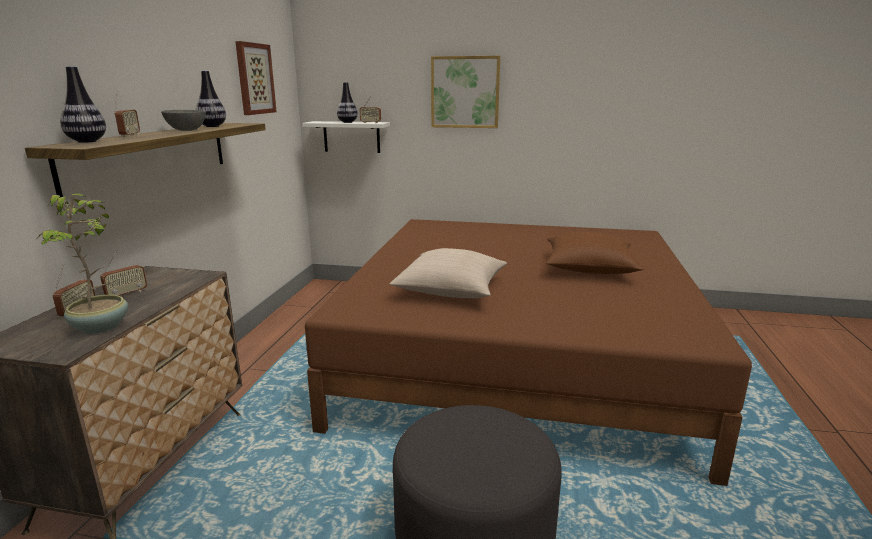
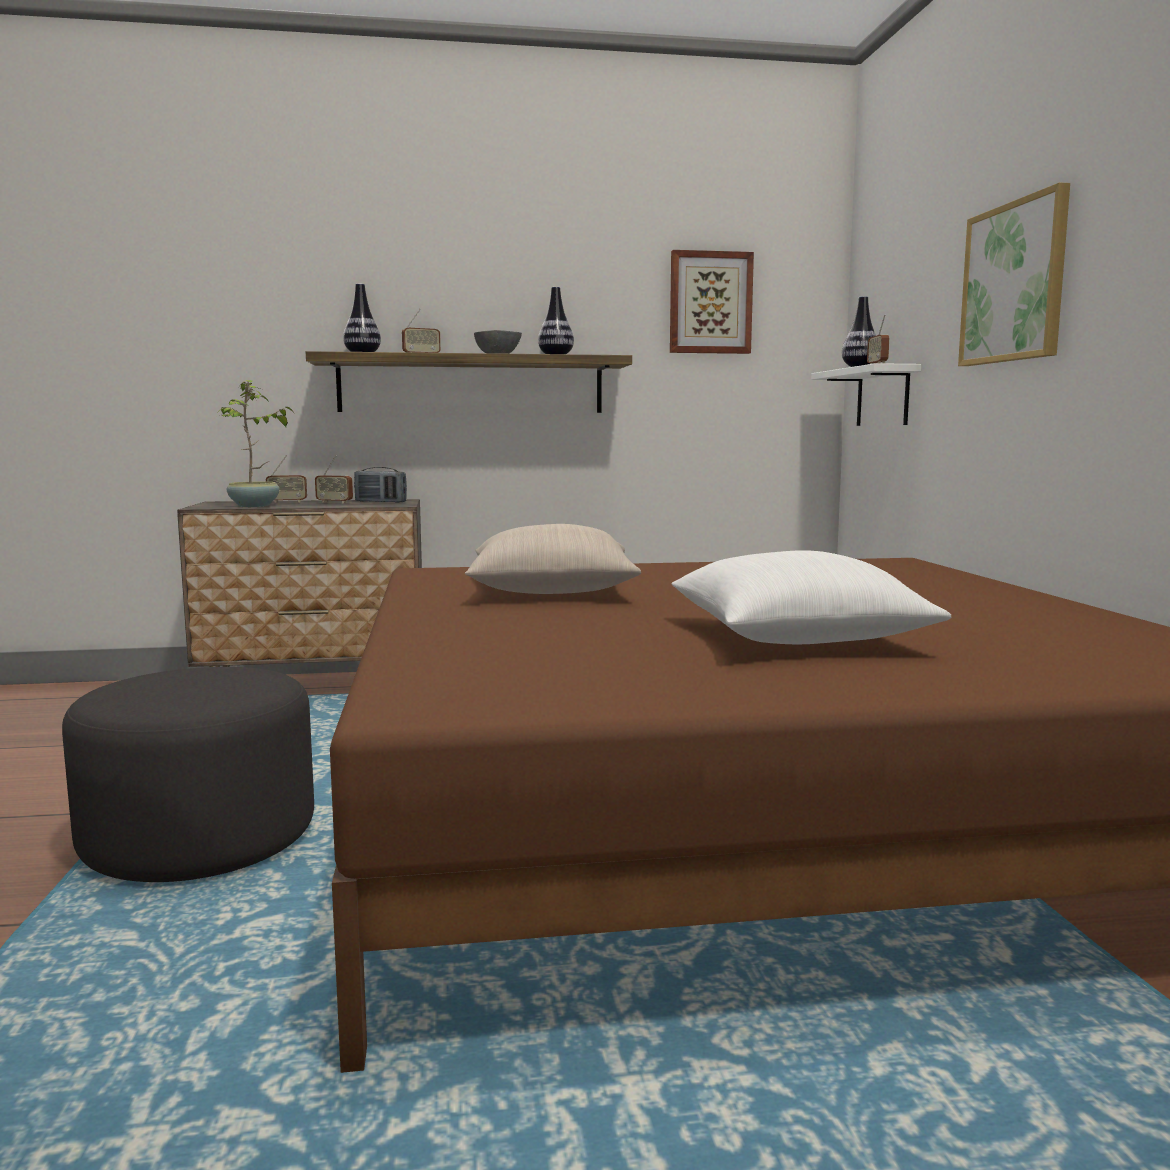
camera: 70 degrees right, 10 degrees down
brown pillow [546,232,643,274] -> white pillow [671,550,951,644]
none -> radio [354,467,407,503]

